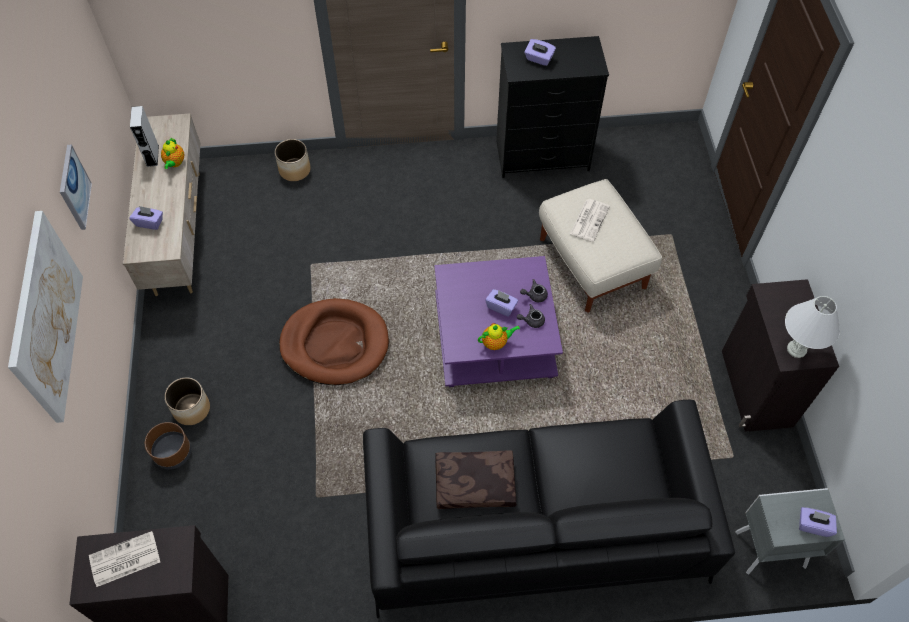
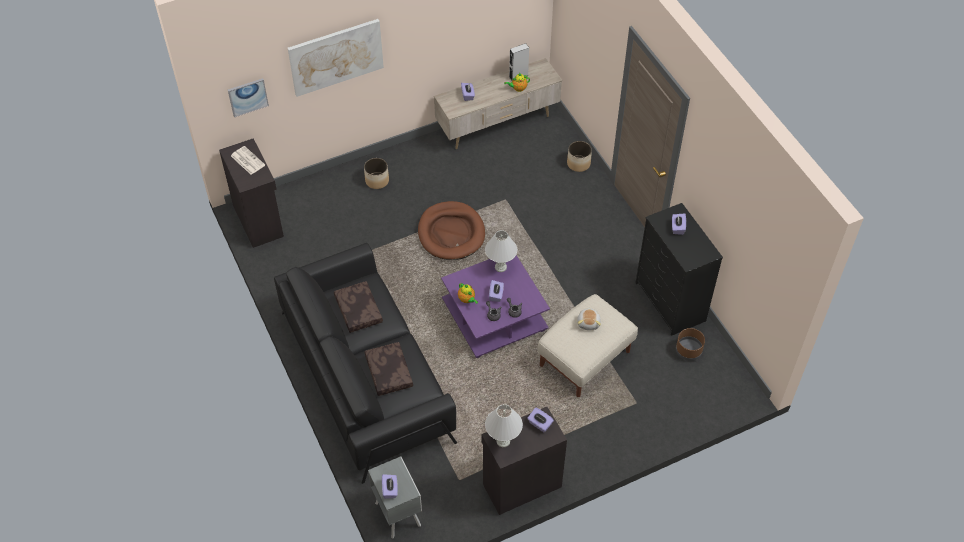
camera: 70 degrees right, 5 degrees down
picture [60,145,92,230] -> picture moved to [228,78,269,117]
brown planter [145,422,191,469] -> brown planter moved to [676,328,705,361]
newspaper [570,199,610,242] -> plush toy [577,307,601,330]
none -> brown pillow [365,342,413,396]
none -> white table lamp [485,230,517,272]
none -> purple tissue box [527,408,554,432]

